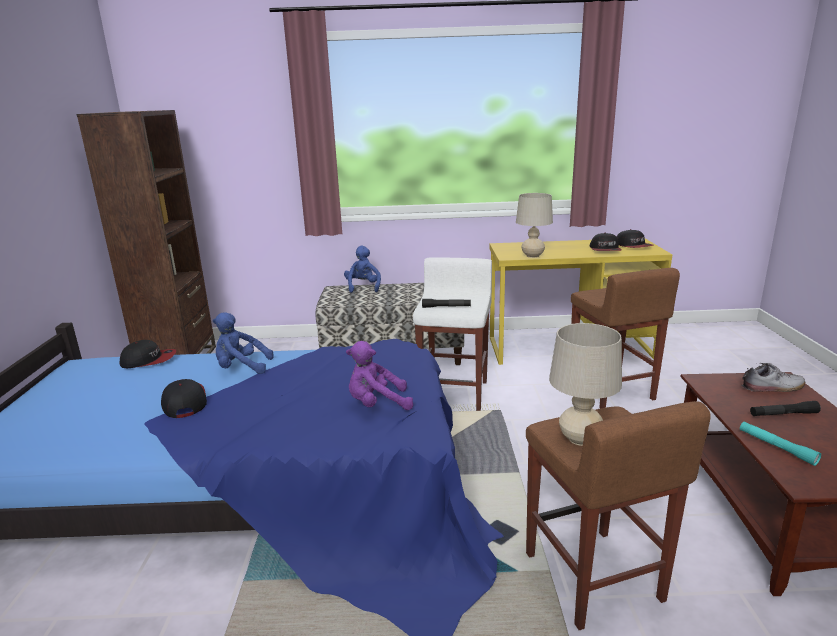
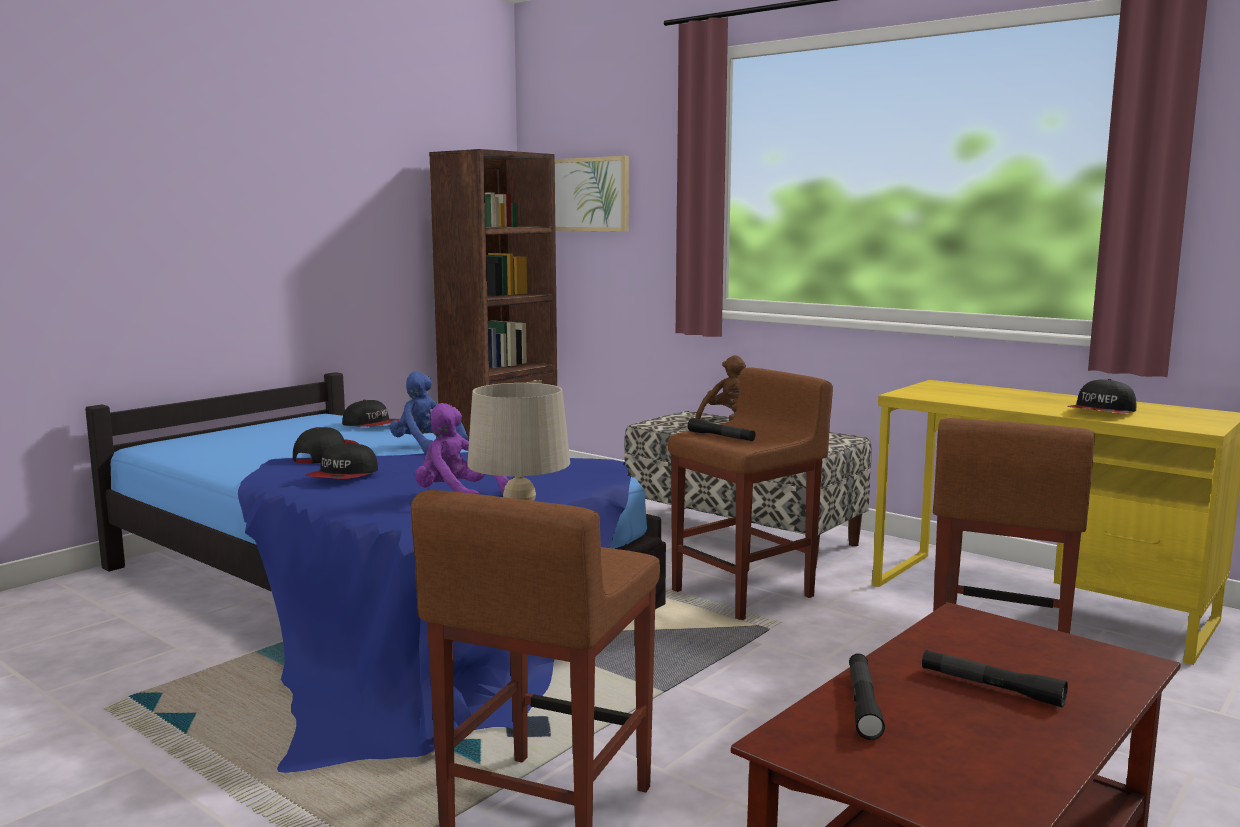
camera: 40 degrees right, 10 degrees down
blue plush toy [344,246,381,293] -> brown plush toy [695,355,746,421]
white stool [413,257,492,411] -> brown stool [668,367,833,620]
beige table lamp [516,193,553,258] -> none
cap [617,229,654,248] -> cap moved to [305,442,378,479]
turquoise flashlight [740,421,821,466] -> black flashlight [849,653,885,740]
shoe [741,363,805,392] -> none
none -> picture [555,156,629,232]

